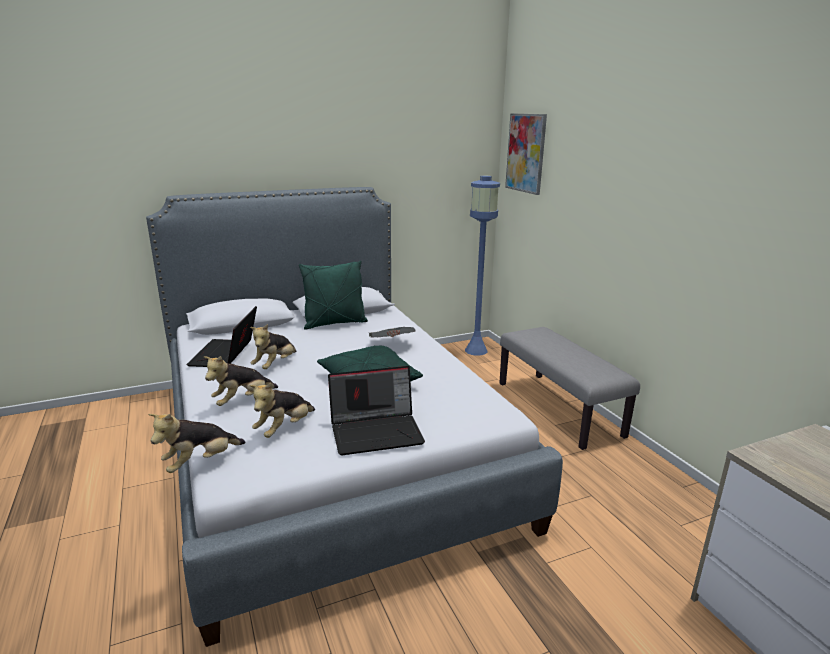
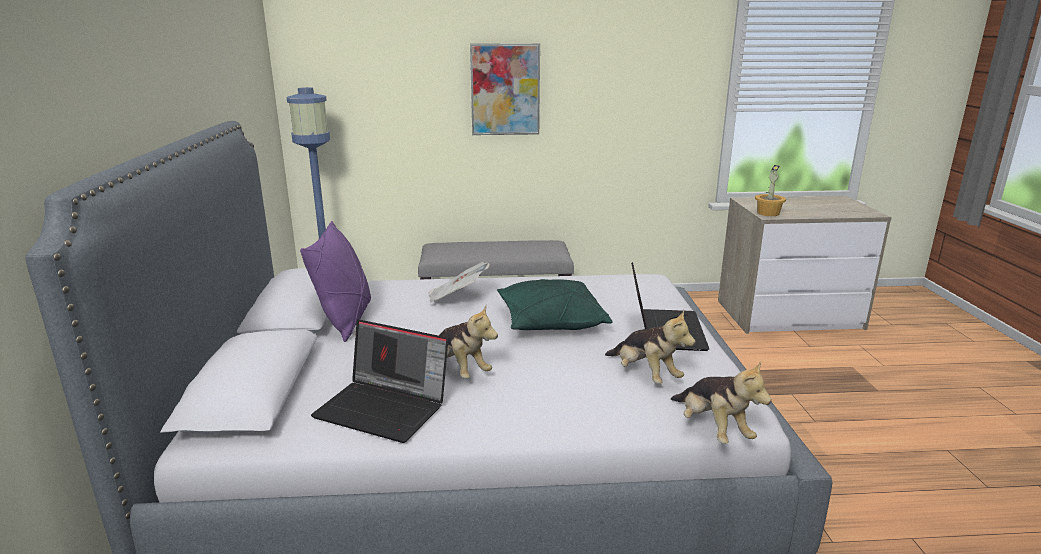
camera: 70 degrees left, 0 degrees up
plush toy [203,356,278,406] -> none
green pillow [299,261,368,330] -> purple pillow [300,221,371,342]
picture [505,114,547,195] -> picture moved to [470,43,540,135]
none -> potted plant [755,165,786,216]

